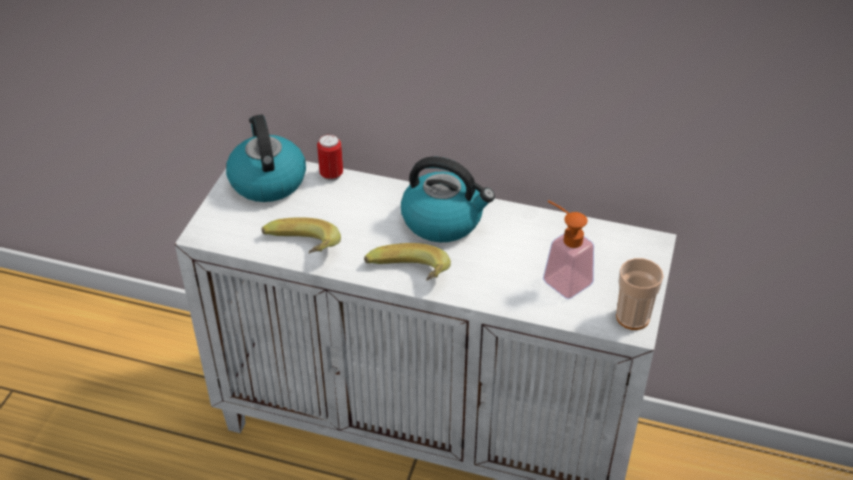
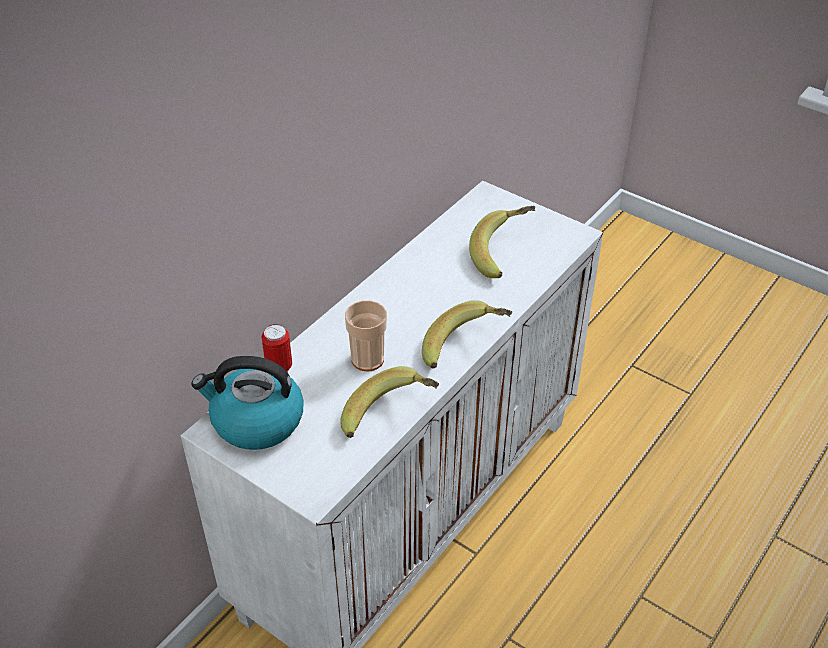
camera: 70 degrees left, 0 degrees up
kettle [401,157,495,242] -> none
soap dispenser [543,200,594,299] -> banana [469,206,535,278]
cup [616,258,664,330] -> cup moved to [345,300,387,371]

